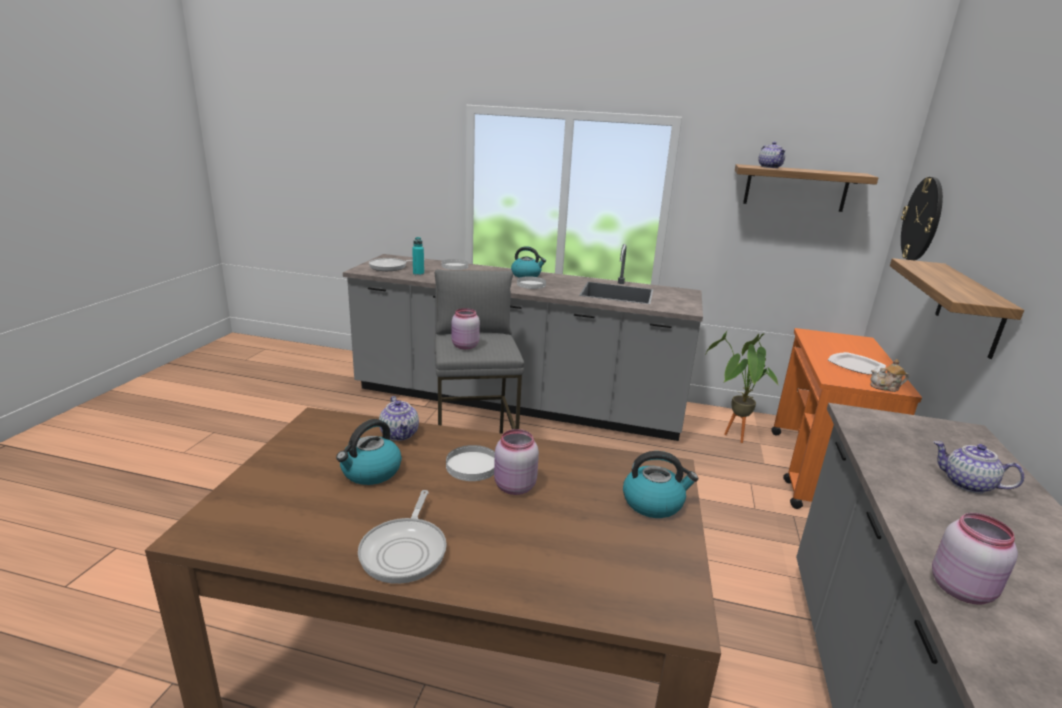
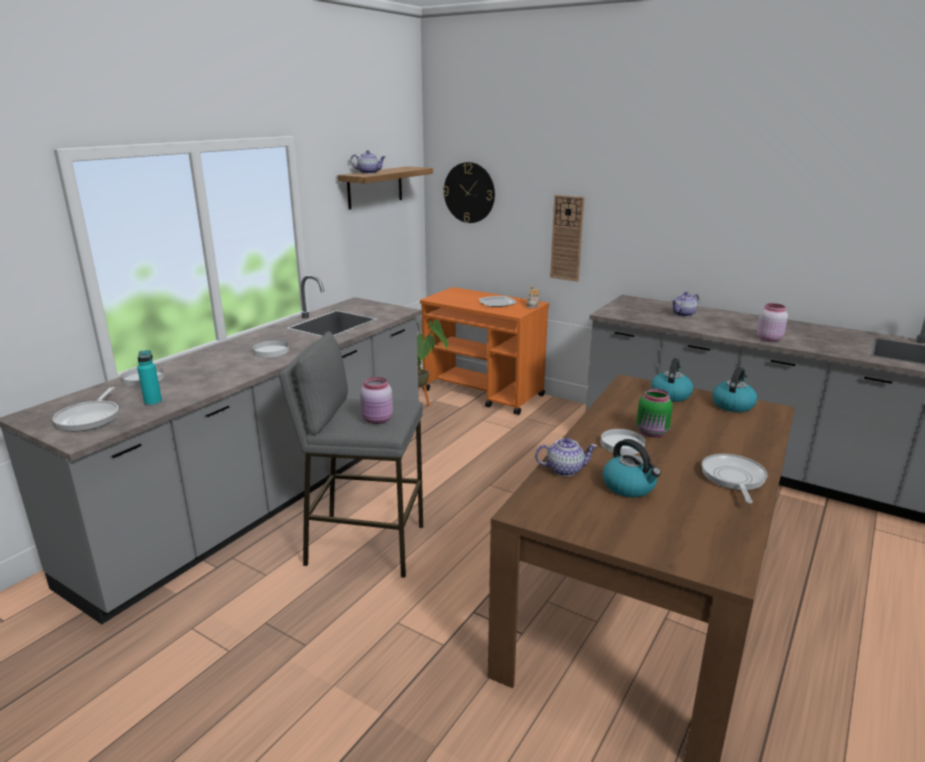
camera: 70 degrees left, 0 degrees up
frying pan [358,490,447,584] -> frying pan turned 105 degrees counterclockwise [702,454,768,503]
pink jar [494,429,539,495] -> green jar [637,389,673,437]
kettle [511,246,546,278] -> kettle moved to [712,367,757,412]
shelf [890,258,1024,359] -> wall clock [550,195,585,281]

